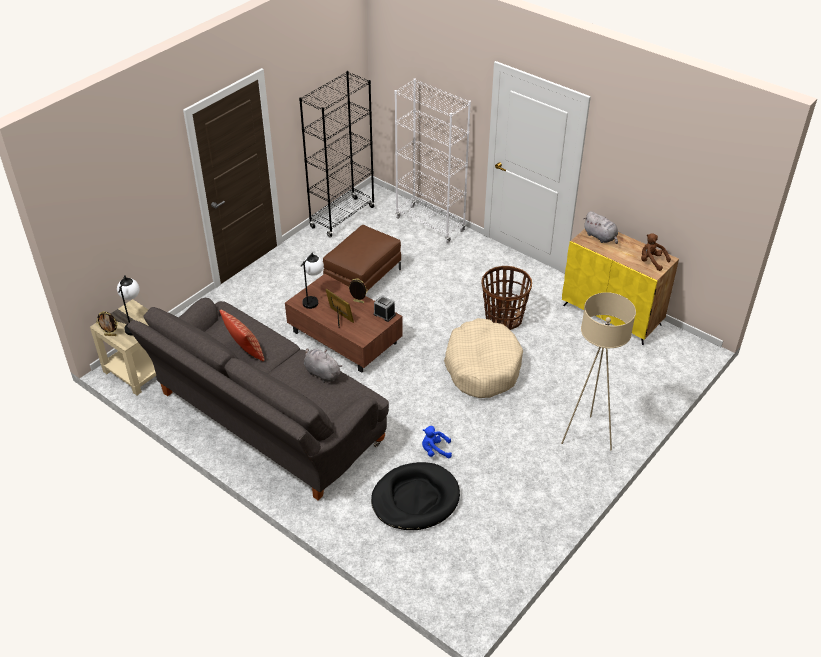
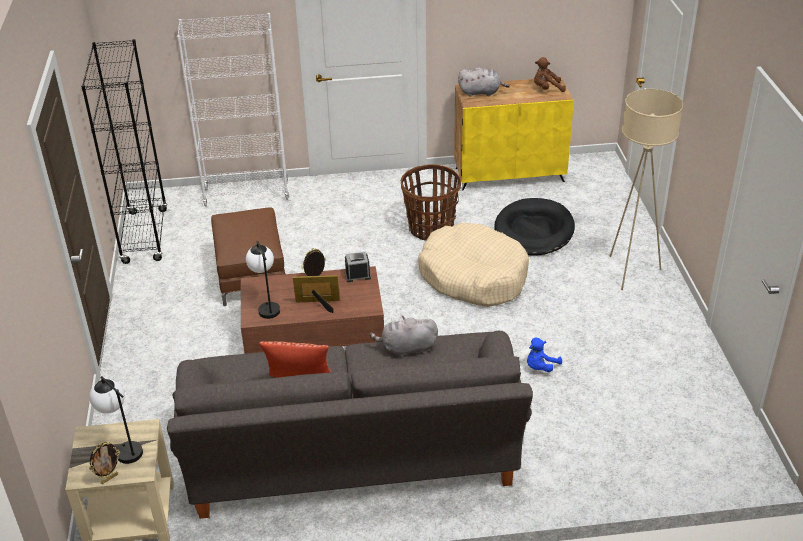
camera: 45 degrees left, 5 degrees down
black dog bed [371,462,460,530] -> black dog bed moved to [494,198,575,256]

